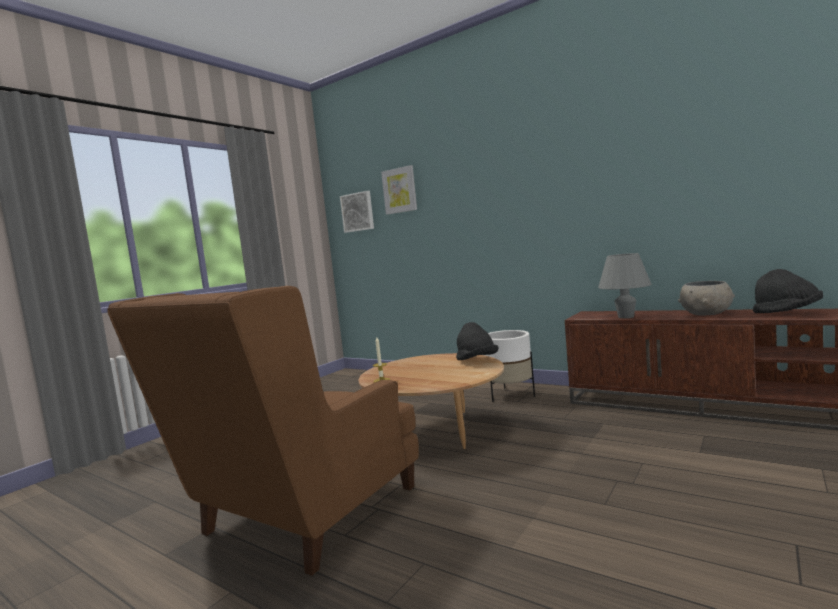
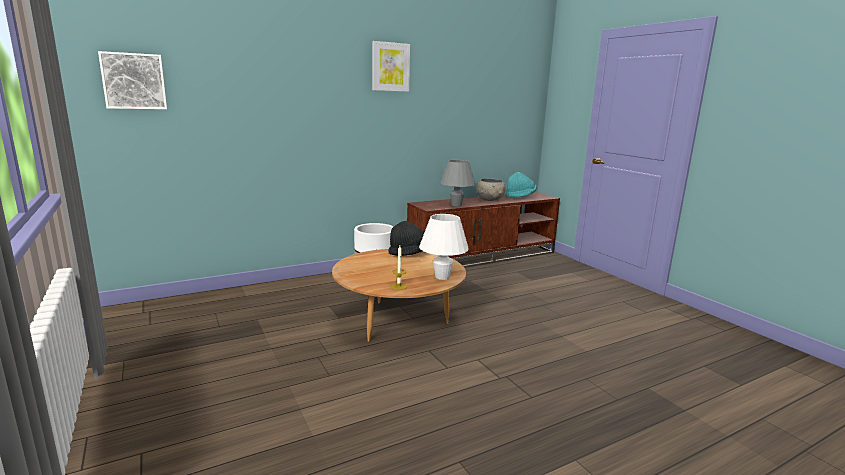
camera: 65 degrees left, 10 degrees up
brown armchair [107,286,419,576] -> none
picture [381,165,417,215] -> picture moved to [372,41,410,92]
black hat [753,269,823,313] -> turquoise hat [505,172,537,198]
none -> white table lamp [419,214,469,280]

